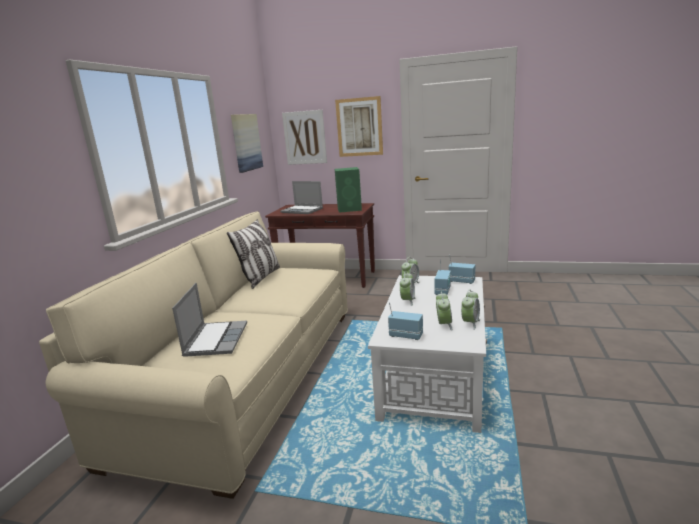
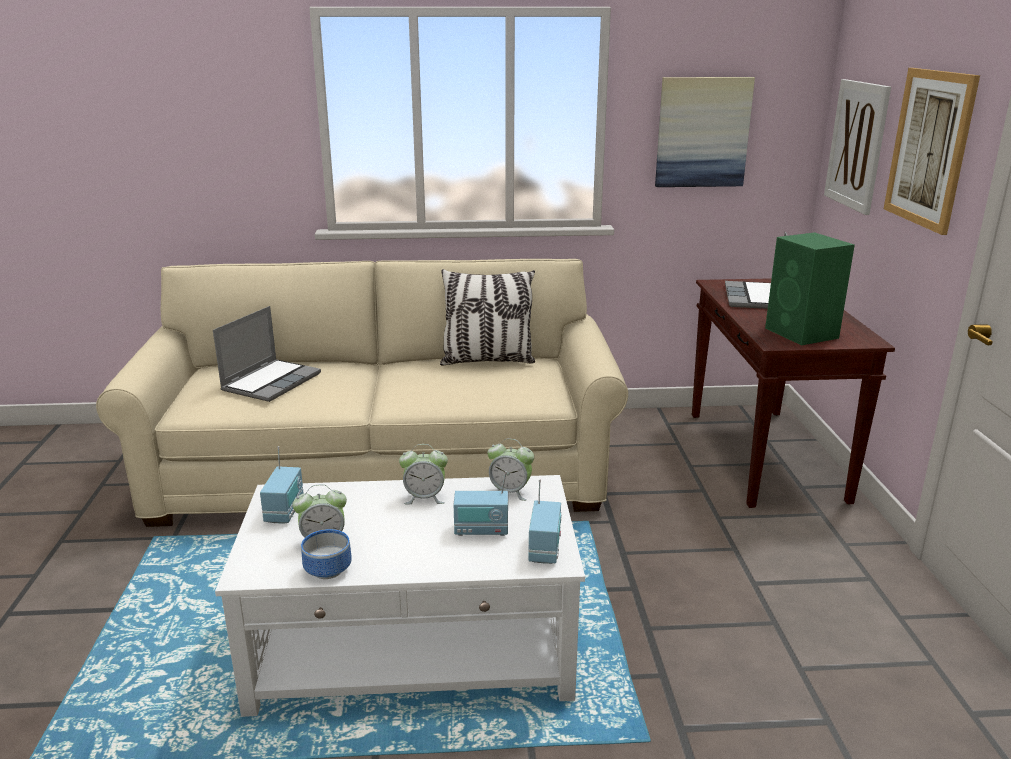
camera: 70 degrees right, 5 degrees up
laptop [172,283,247,357] -> laptop turned 45 degrees counterclockwise [213,306,321,402]
alarm clock [461,289,480,330] -> bowl [301,529,352,579]

